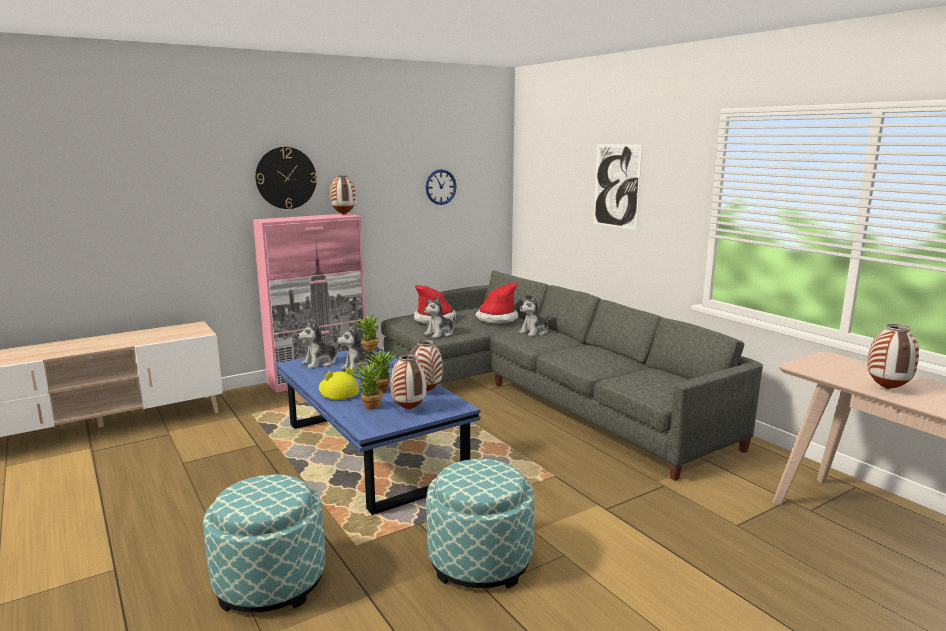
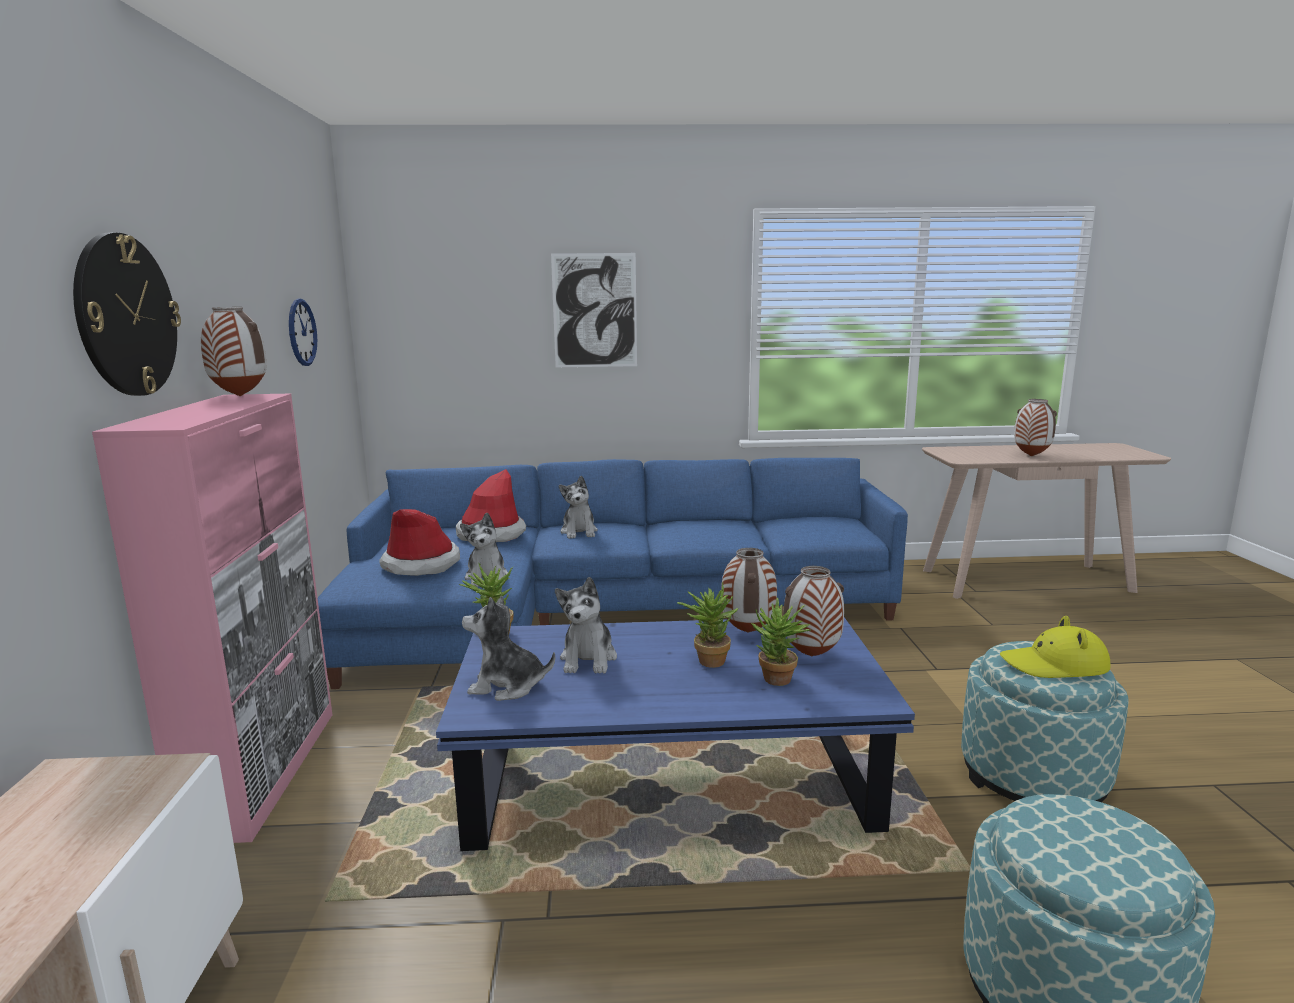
camera: 60 degrees left, 0 degrees up
plush toy [298,320,341,369] -> plush toy turned 105 degrees clockwise [462,596,555,701]
yellow hat [319,368,359,399] -> yellow hat moved to [1000,616,1110,678]
grey sofa [381,270,763,481] -> blue sofa [318,458,908,689]

